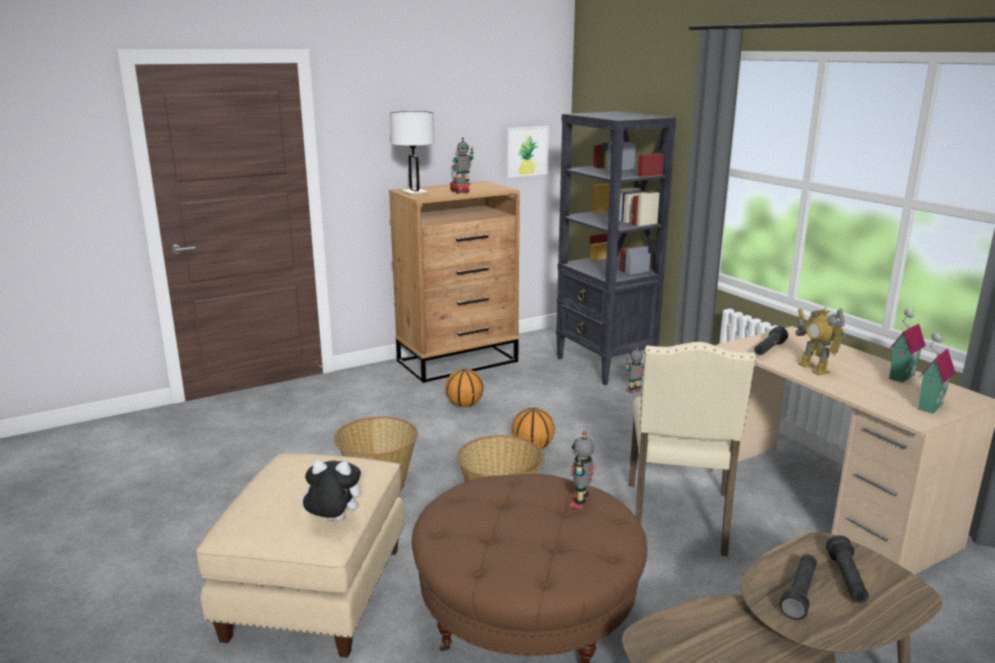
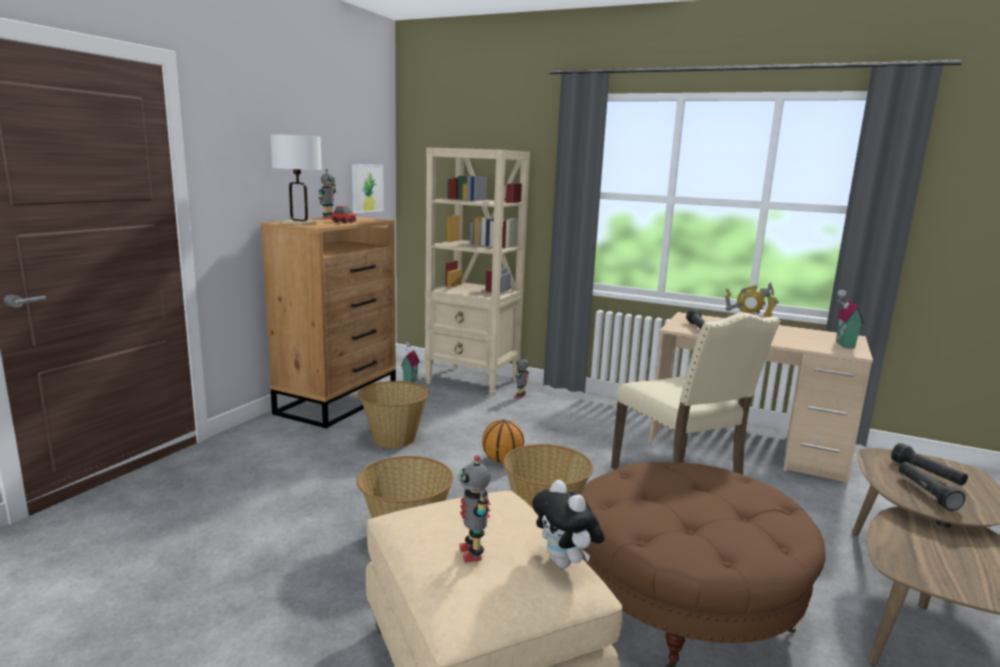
camera: 35 degrees left, 5 degrees down
plush toy [300,460,361,522] -> plush toy turned 90 degrees counterclockwise [532,480,604,568]
basketball [445,368,484,407] -> basket [357,381,429,448]
black bookcase [556,111,676,385] -> beige bookcase [425,147,530,397]
toy robot [570,431,594,509] -> toy robot moved to [460,455,491,563]
toy house [889,309,926,382] -> toy house moved to [401,342,420,383]

